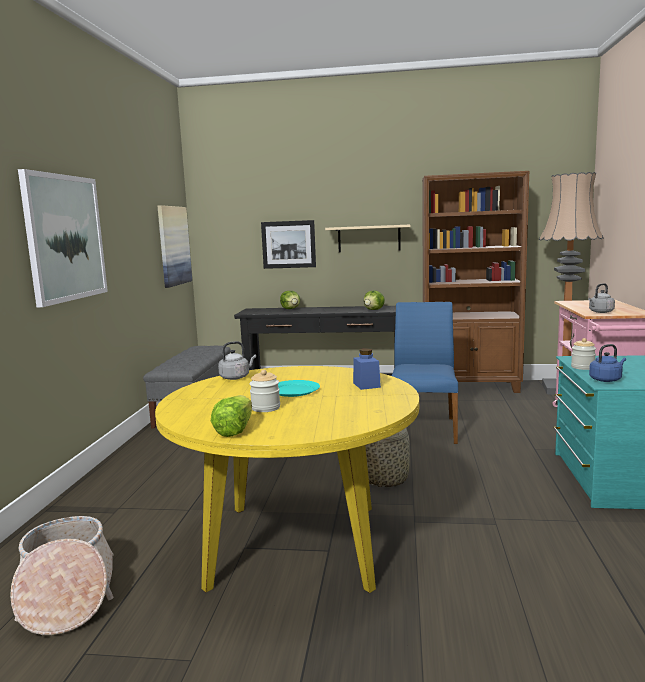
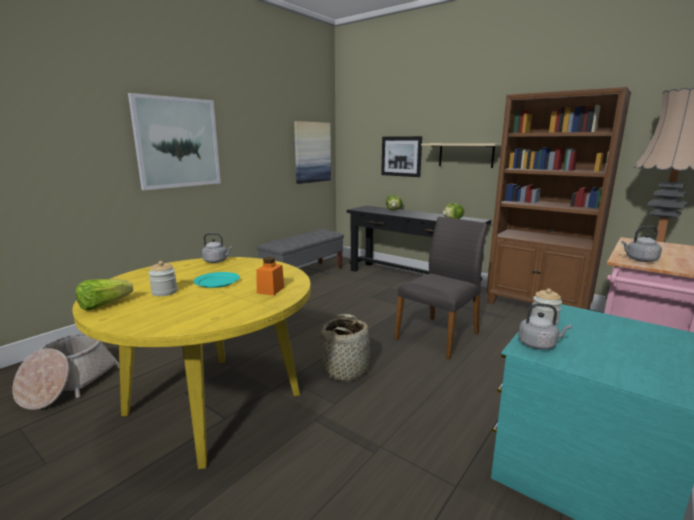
camera: 30 degrees right, 5 degrees up
blue jar [353,348,381,390] -> orange jar [256,257,284,295]
blue chair [391,302,458,444] -> grey chair [394,217,487,360]
blue kettle [589,344,626,382] -> grey kettle [518,303,572,350]

